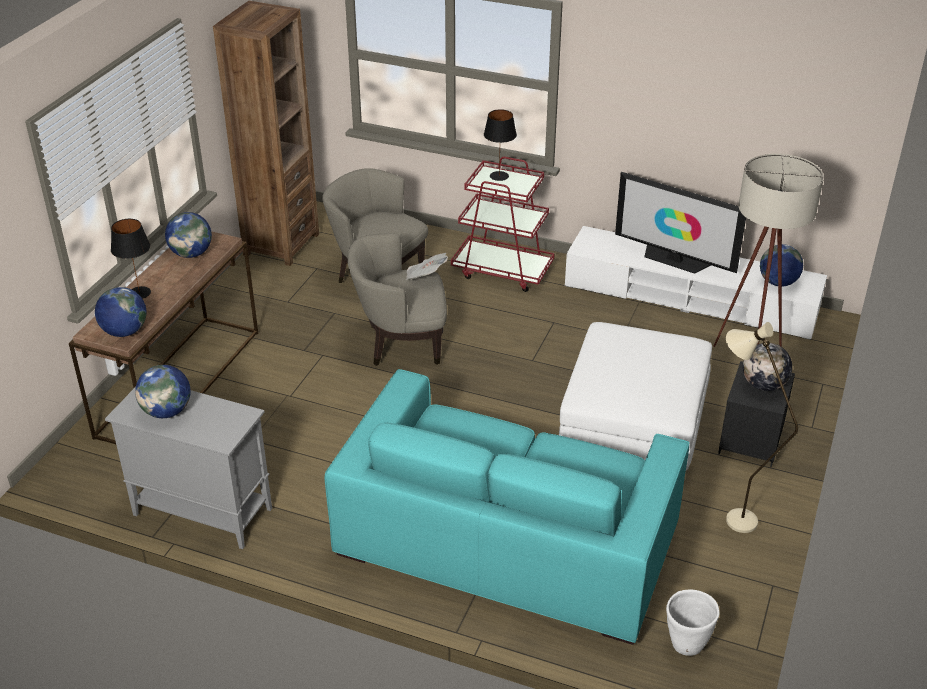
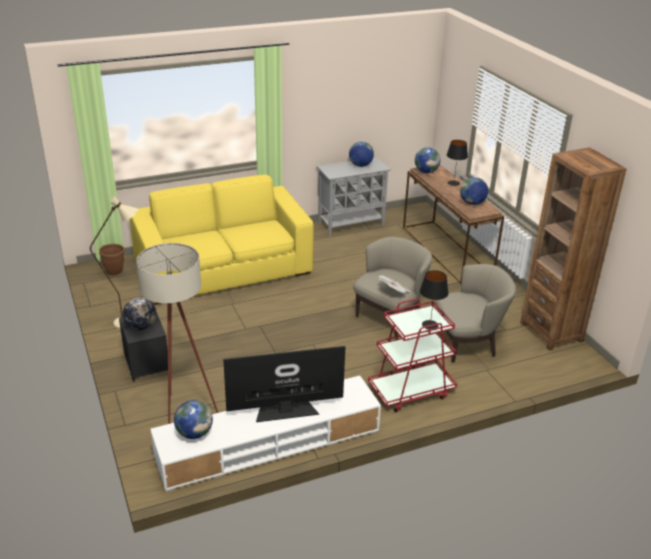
camera: 135 degrees right, 5 degrees down
turquoise sofa [325,369,689,645] -> yellow sofa [130,175,314,305]
white ottoman [559,322,712,473] -> none
white planter [666,590,720,656] -> brown planter [99,244,125,275]

